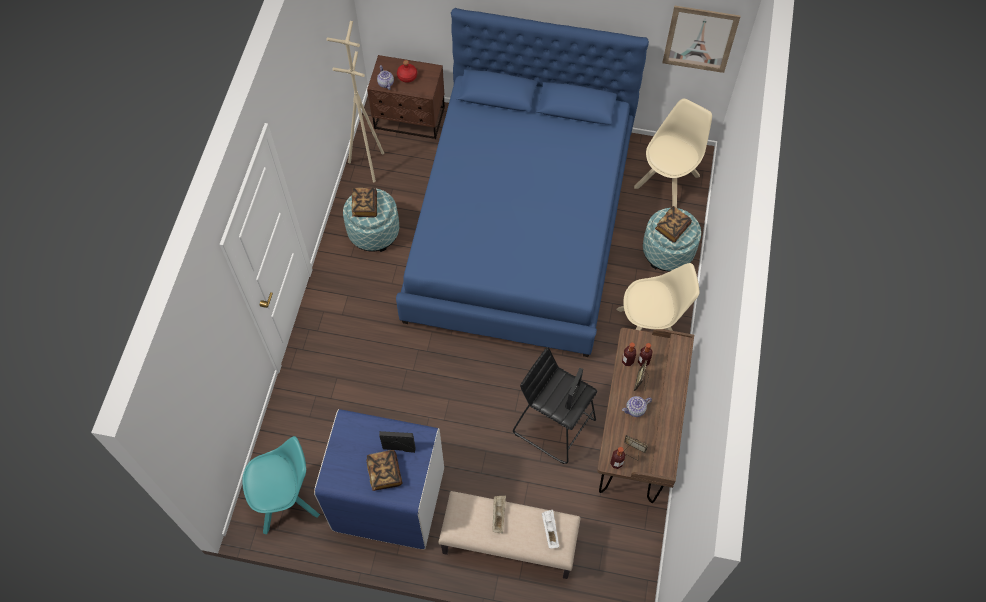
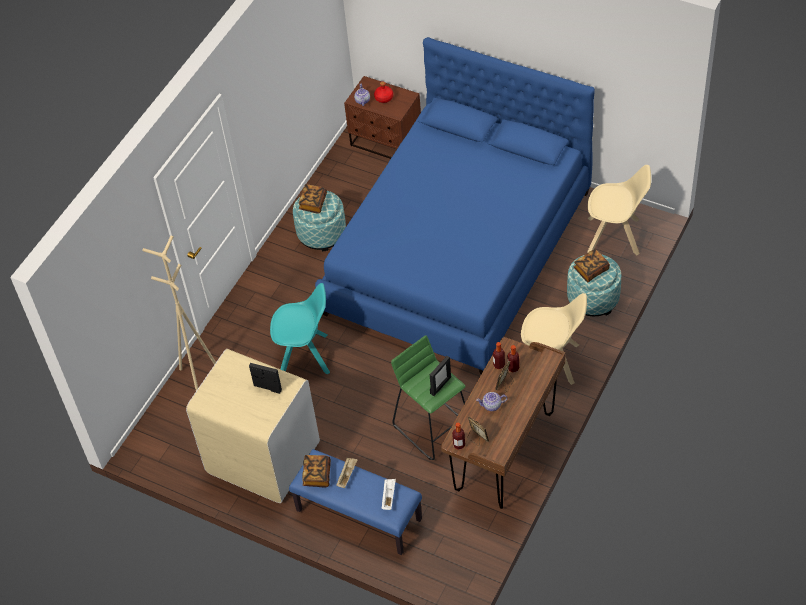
camera: 20 degrees right, 10 degrees down
turquoise chair [242,436,320,535] -> turquoise chair moved to [270,283,330,375]
blue dresser [314,409,444,549] -> beige dresser [186,349,320,503]
beige clothes rack [326,21,384,182] -> beige clothes rack moved to [142,236,216,391]
book [367,450,403,491] -> book moved to [302,455,331,487]
beige bench [439,491,581,579] -> blue bench [289,449,422,555]
black stool [513,347,598,464] -> green stool [391,335,465,460]
beige chair [634,99,712,208] -> beige chair turned 45 degrees clockwise [587,165,651,255]
picture [662,6,741,73] -> none

